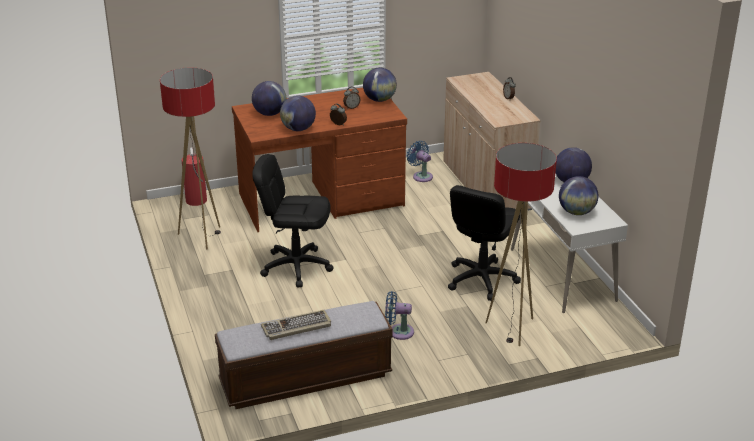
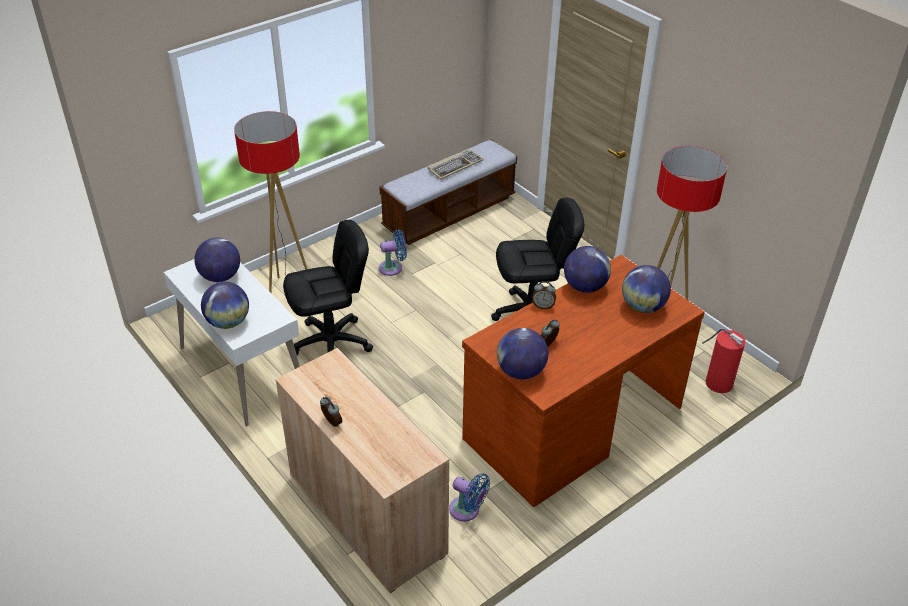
camera: 160 degrees right, 10 degrees up
black office chair [448,185,521,301] -> black office chair turned 60 degrees clockwise [283,220,373,355]

